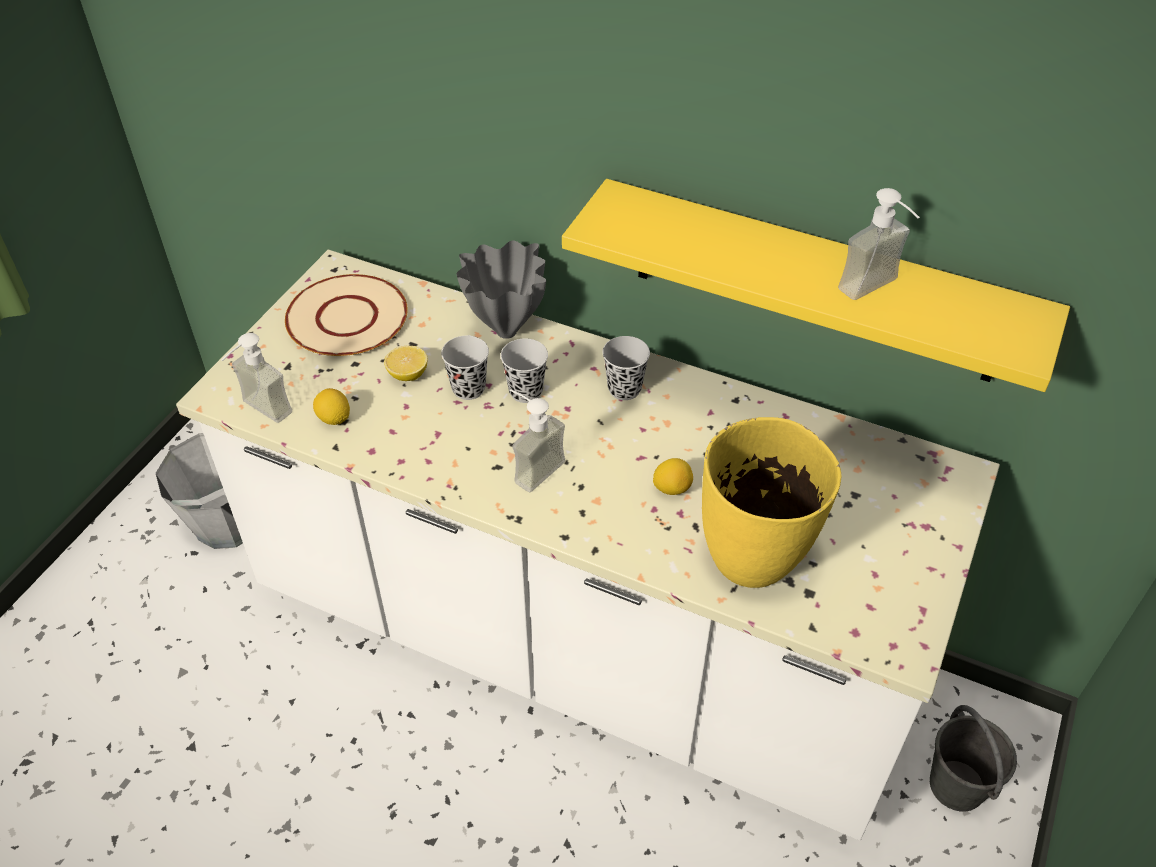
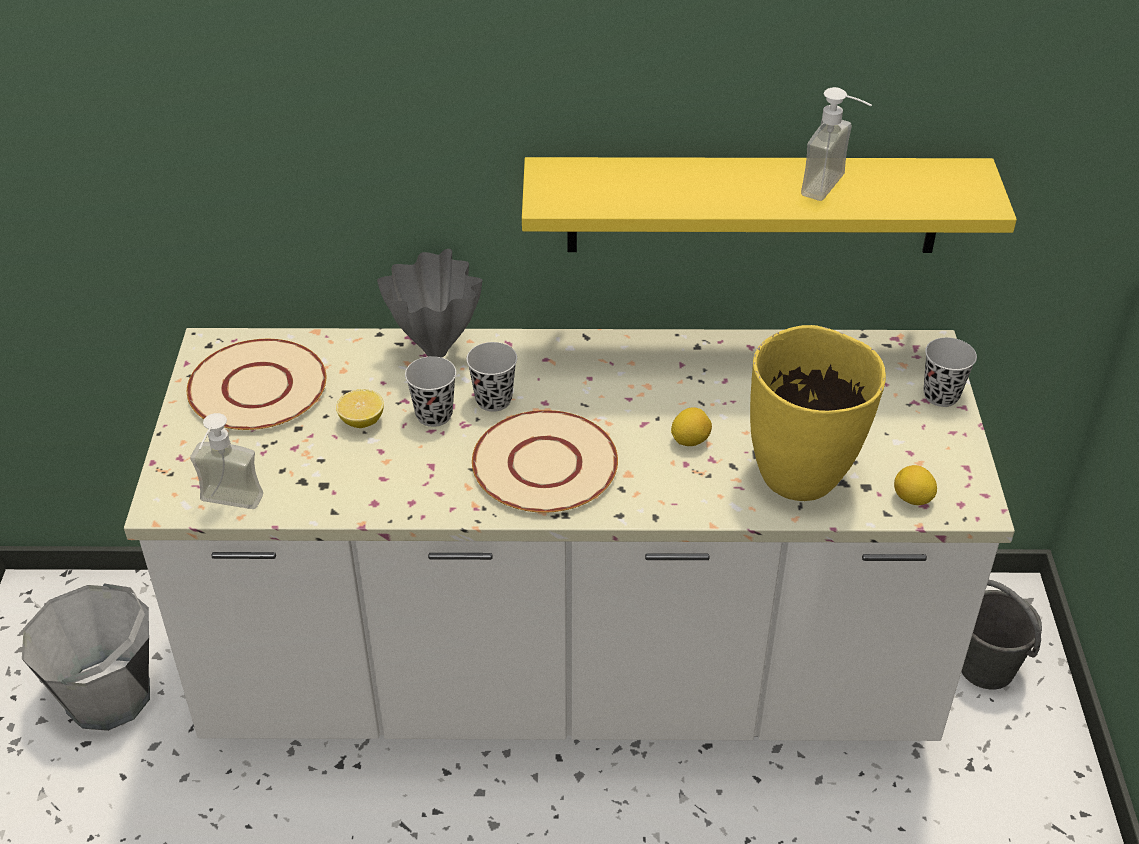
camera: 25 degrees left, 5 degrees down
lemon [313,388,350,425] -> lemon moved to [894,465,937,505]
soap dispenser [510,389,565,492] -> beige plate [472,410,618,513]
black cup [603,336,650,400] -> black cup moved to [923,337,977,407]

